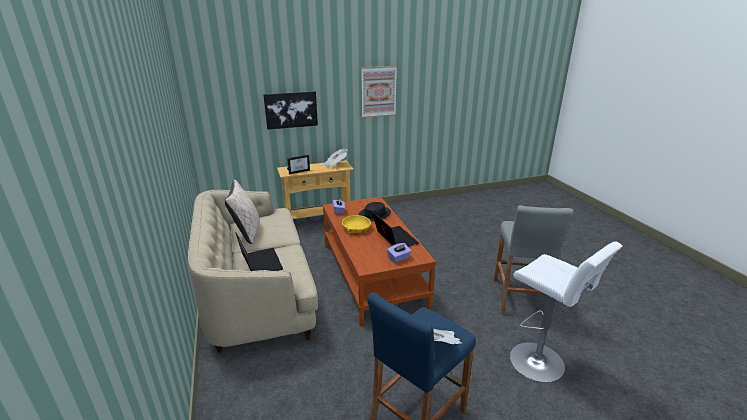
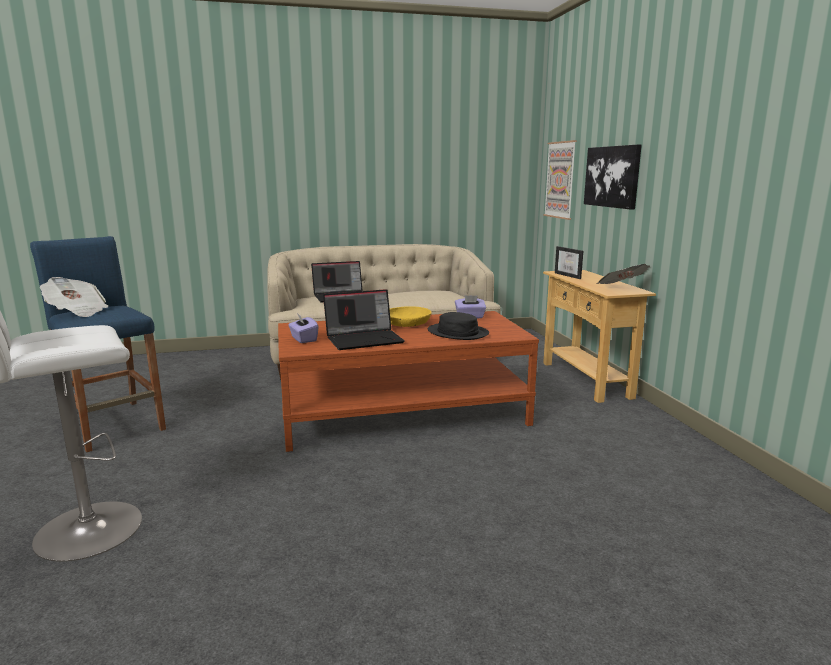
camera: 95 degrees right, 10 degrees down
beige pillow [225,180,260,244] -> none
picture [361,66,397,118] -> picture moved to [543,140,577,220]
grey stool [494,205,574,315] -> none

